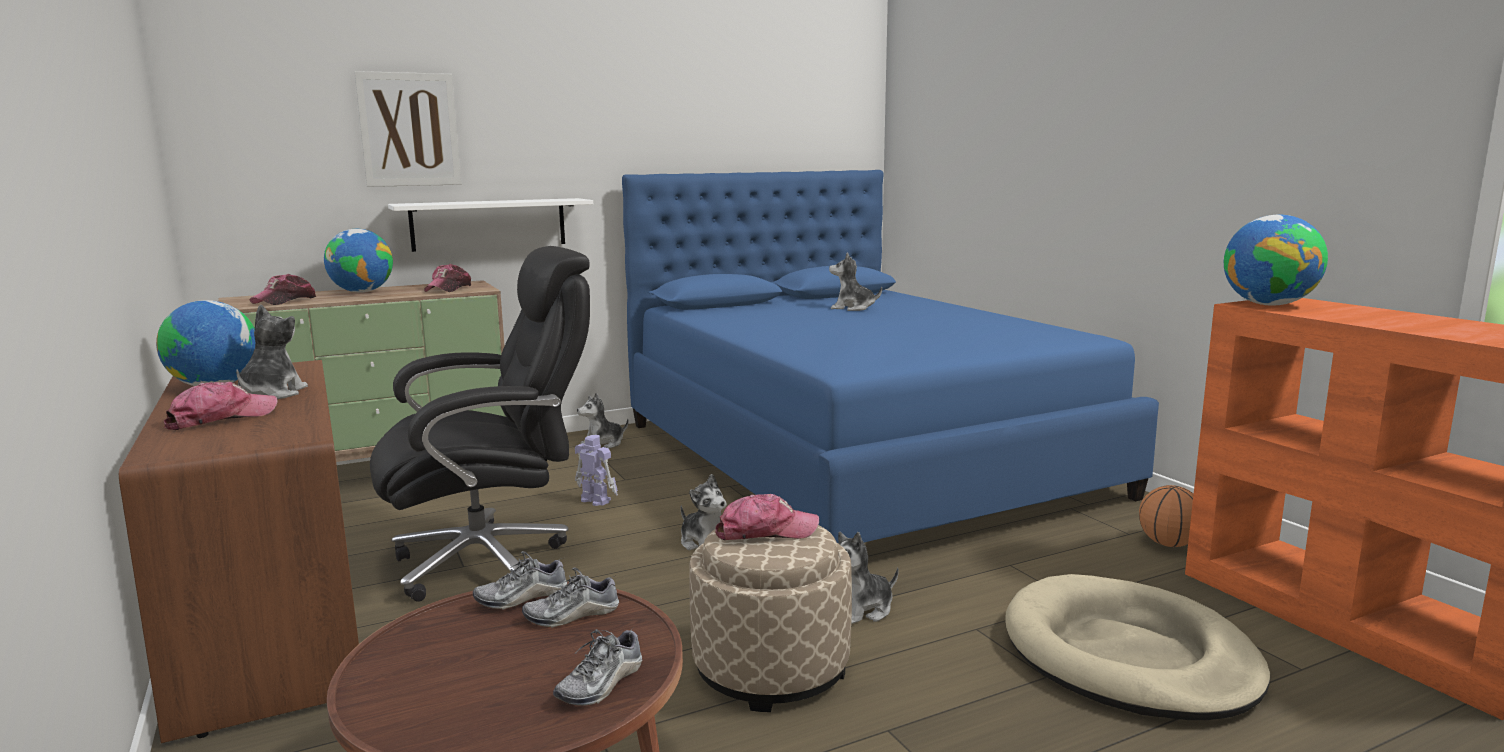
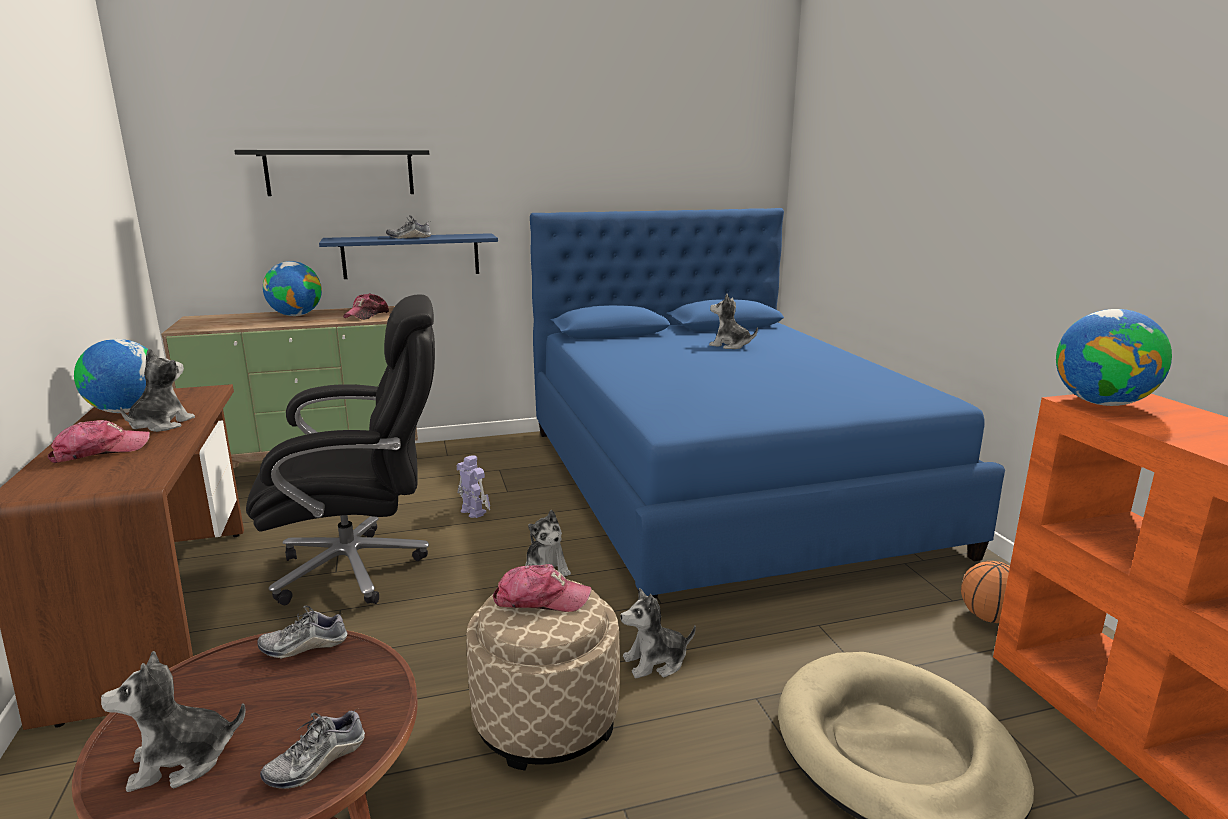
camera: 10 degrees right, 5 degrees up
cap [250,274,317,305] -> none
picture [354,71,461,187] -> black shelf [234,150,429,196]
white shelf [388,198,593,252] -> blue shelf [319,233,498,279]
shoe [522,567,619,628] -> shoe moved to [386,215,431,239]
plush toy [577,393,629,449] -> plush toy moved to [101,651,246,792]

